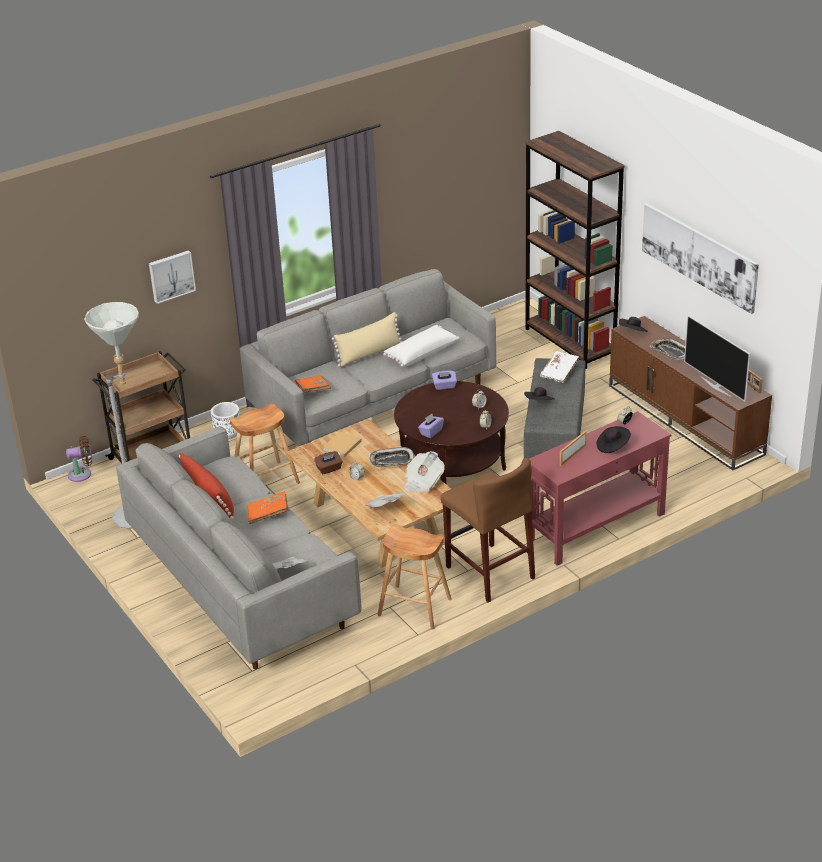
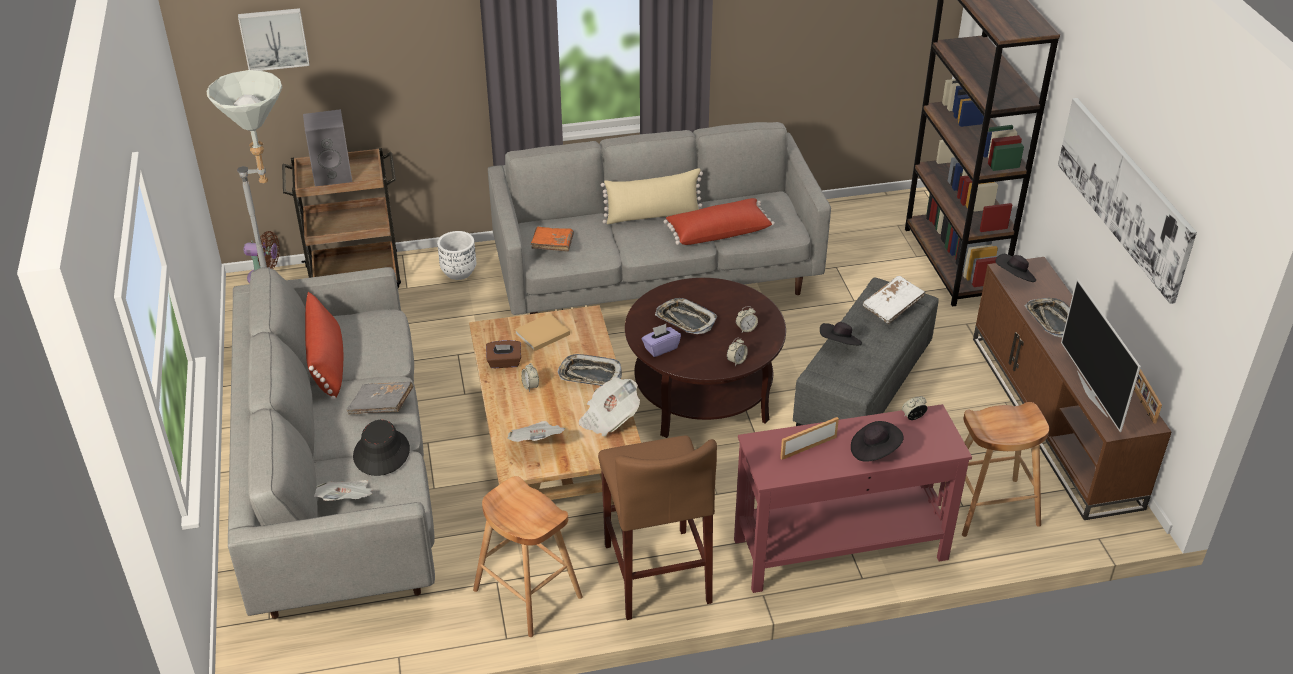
camera: 20 degrees right, 5 degrees up
picture [149,250,196,304] -> picture moved to [238,8,309,71]
brown stool [230,403,300,484] -> brown stool moved to [944,402,1049,537]
orange book [247,492,288,524] -> grey book [347,382,413,414]
white pillow [383,325,460,367] -> red pillow [663,198,775,245]
purple tissue box [432,370,457,390] -> none
none -> grey speaker [303,109,352,186]
none -> black hat [353,420,410,476]
none -> tray [655,298,718,334]

